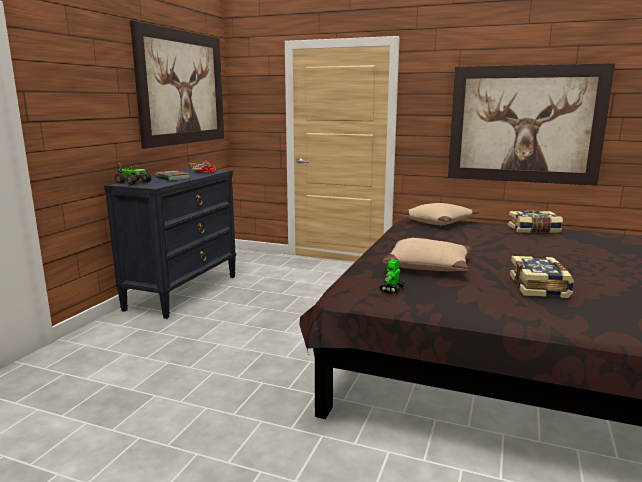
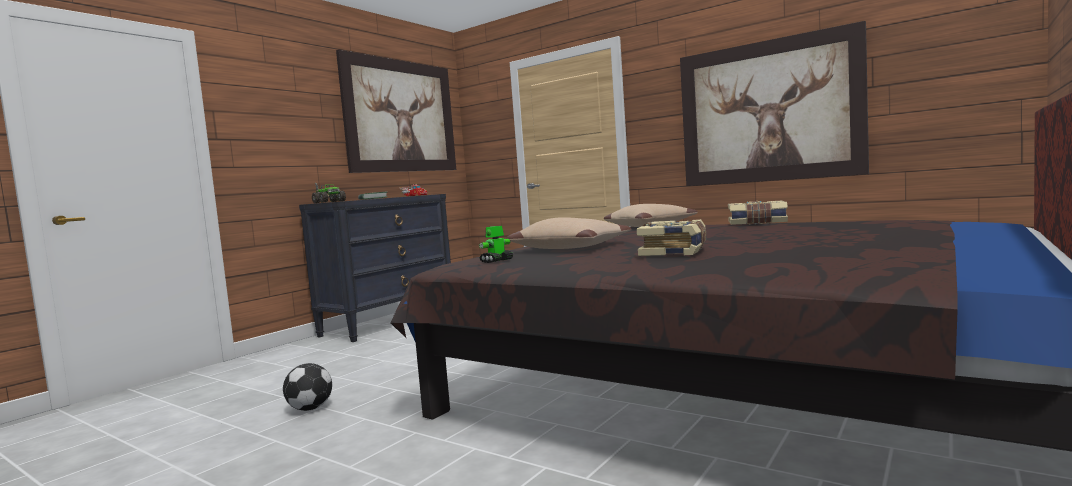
camera: 15 degrees right, 10 degrees down
none -> football [283,363,332,411]

